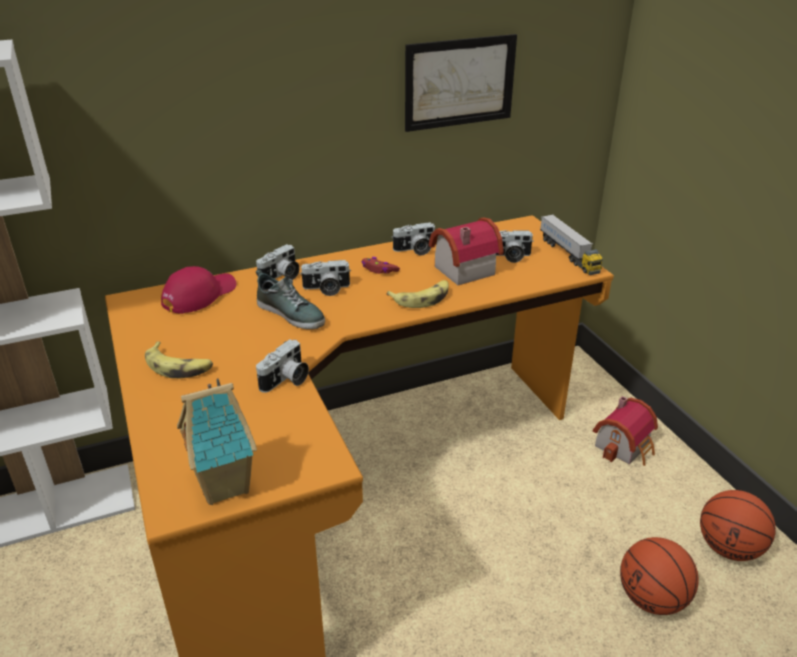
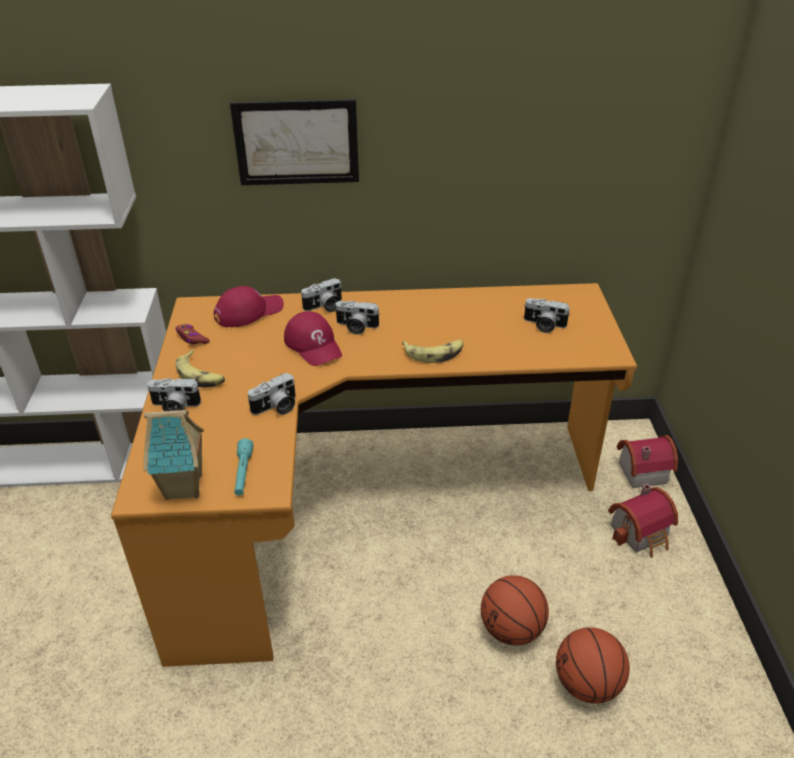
camera: 20 degrees right, 5 degrees up
shoe [256,270,325,329] -> red cap [284,311,342,366]
red game controller [361,257,400,274] -> red game controller moved to [176,324,210,345]
camera [391,222,435,255] -> camera moved to [147,378,201,411]
picture [405,34,517,132] -> picture moved to [230,99,359,185]
toy house [429,217,504,285] -> toy house moved to [617,435,678,488]
toy truck [540,214,603,275] -> none
basketball [700,490,776,561] -> basketball moved to [481,575,549,646]
none -> turquoise flashlight [234,438,253,496]

